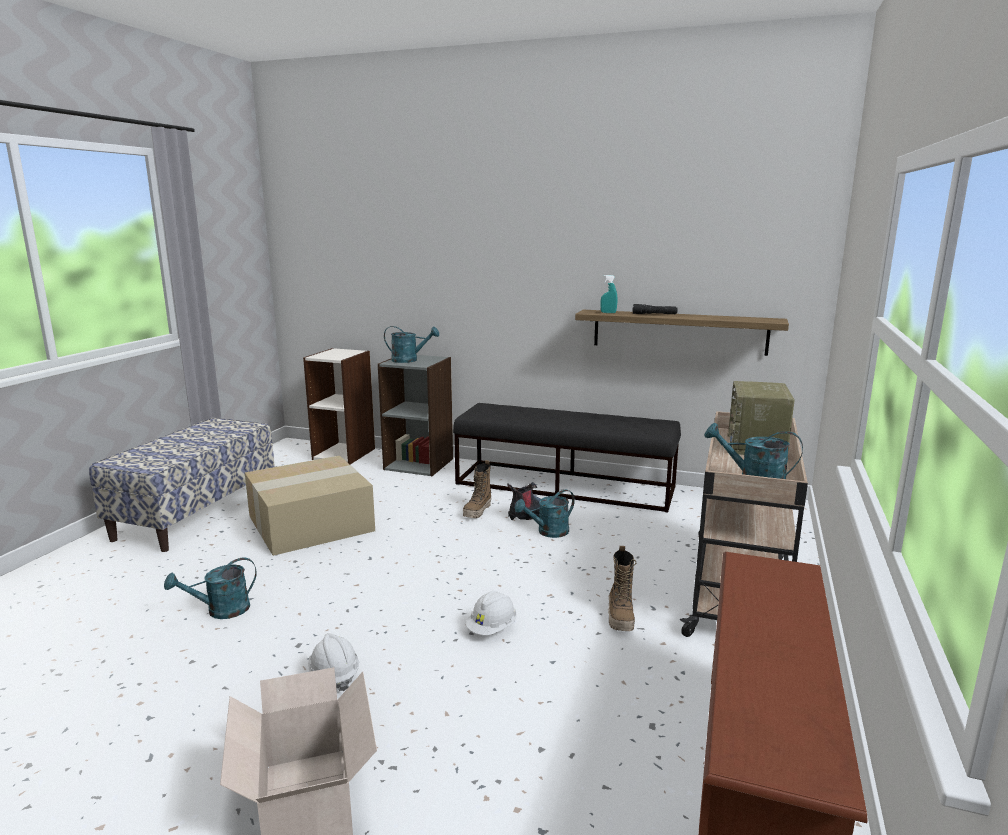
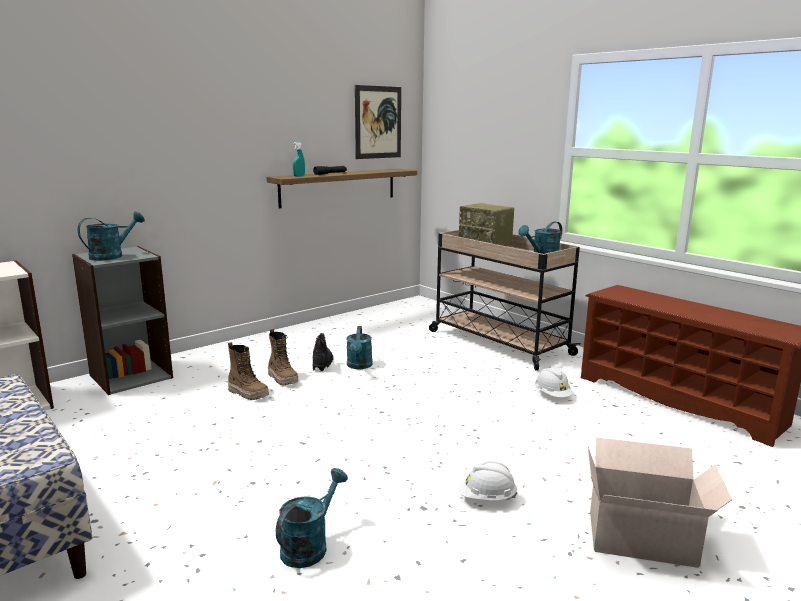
camera: 60 degrees left, 0 degrees up
turquoise watering can [164,557,257,619] -> turquoise watering can turned 150 degrees counterclockwise [276,468,348,568]
cardboard box [245,456,375,556] -> none
black bench [453,403,681,512] -> none
white hard hat [466,591,517,635] -> white hard hat moved to [535,367,573,398]
boot [608,546,637,631] -> boot moved to [228,342,269,400]
none -> picture [355,85,401,159]

